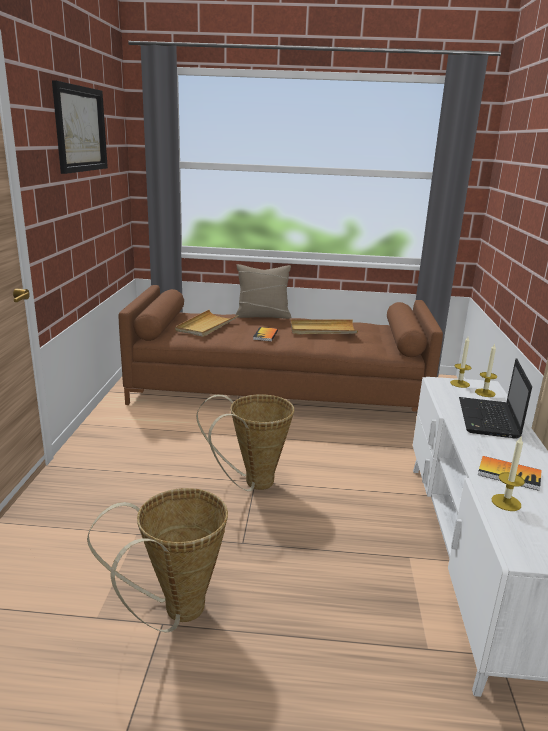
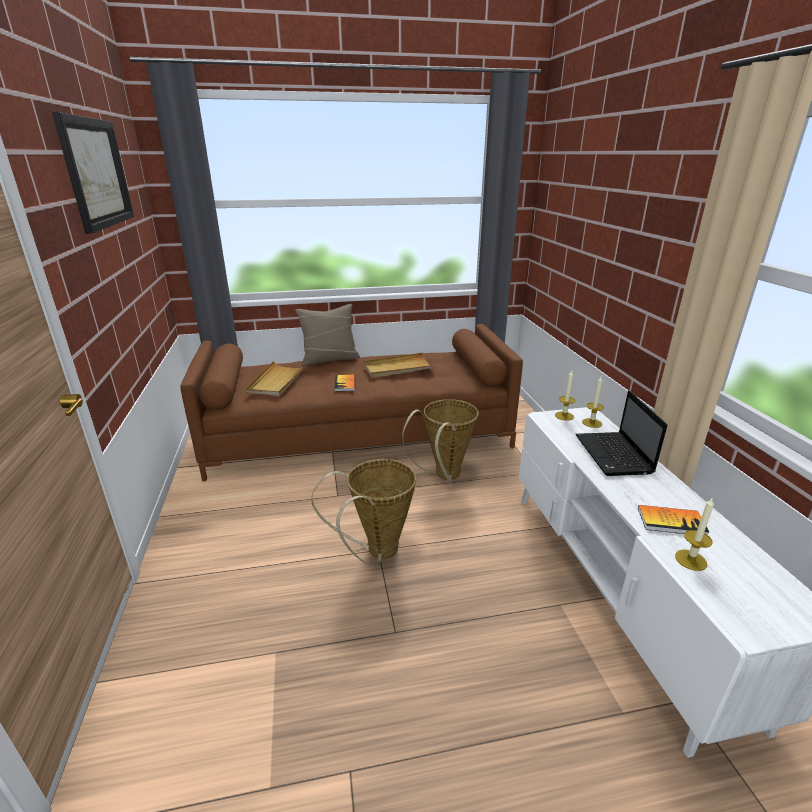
camera: 15 degrees left, 5 degrees up
basket [87,488,228,632] -> basket moved to [402,399,479,483]

